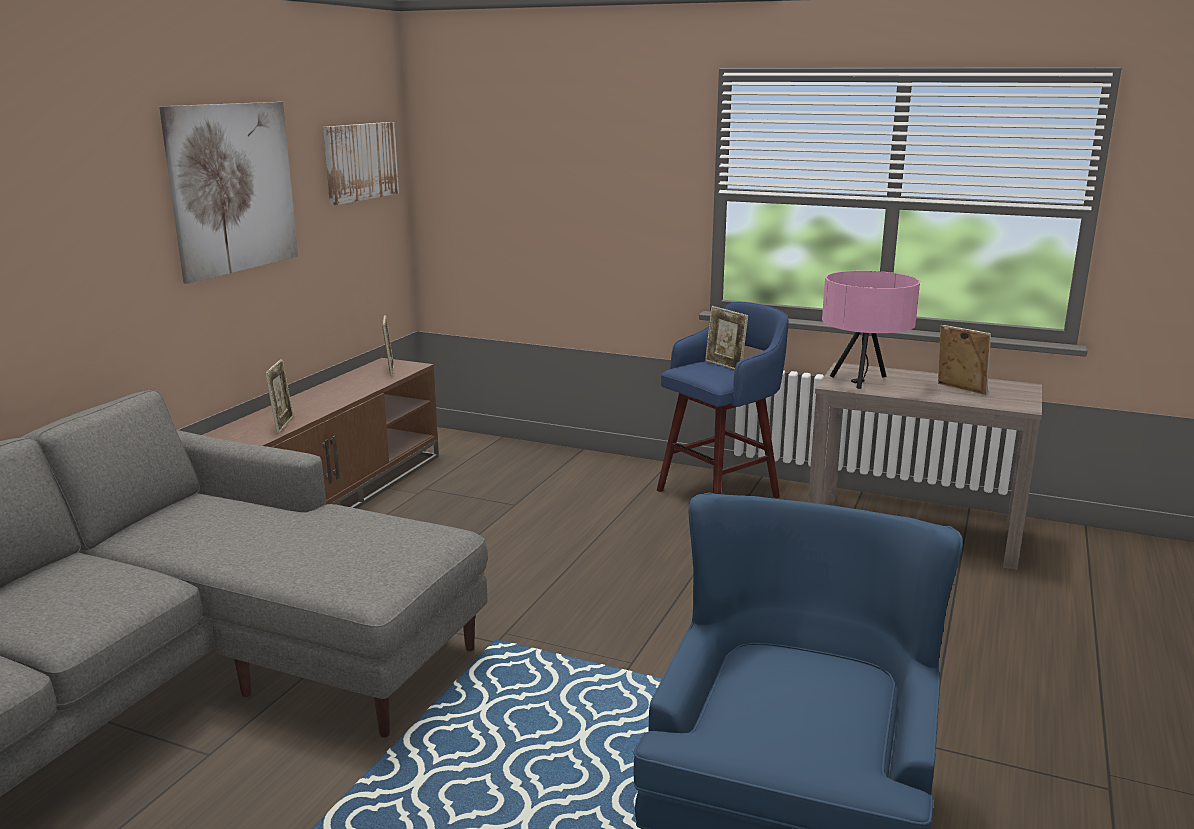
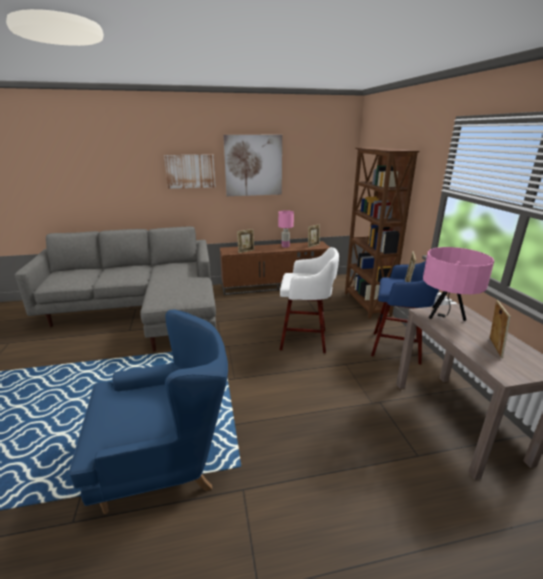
camera: 55 degrees right, 5 degrees up
picture [323,122,399,205] -> picture moved to [164,154,216,189]
none -> pink table lamp [278,210,294,248]
none -> white stool [280,247,339,353]
none -> brown bookcase [345,147,419,319]

